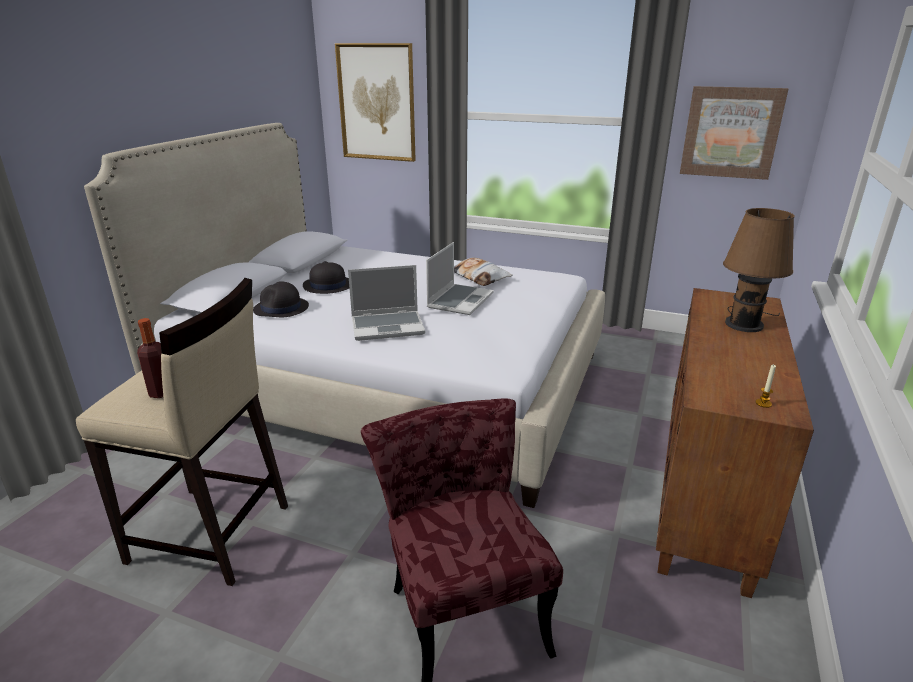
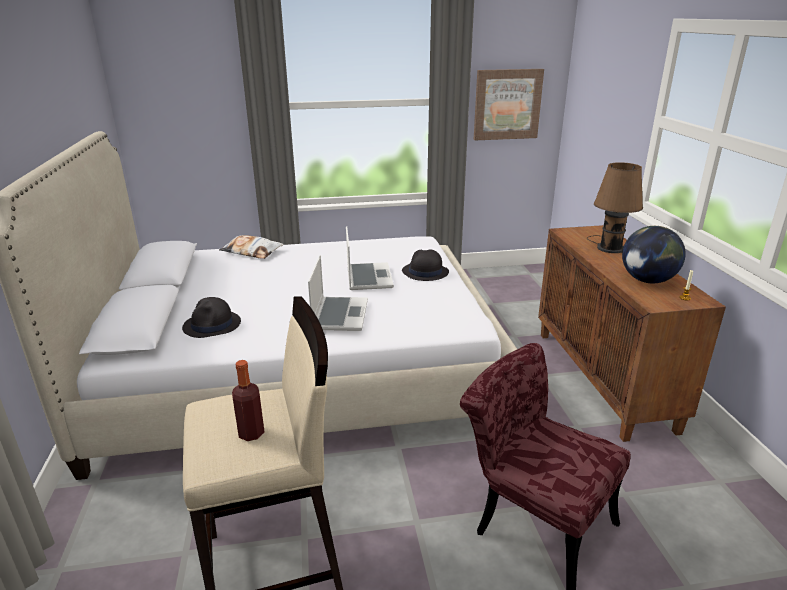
camera: 30 degrees left, 0 degrees up
black hat [303,261,349,294] -> black hat moved to [402,250,449,281]
picture [335,43,416,162] -> none
laptop [348,265,425,341] -> laptop turned 45 degrees counterclockwise [308,255,368,331]
pillow [454,258,512,286] -> pillow moved to [219,235,283,259]
none -> globe [622,226,686,283]

